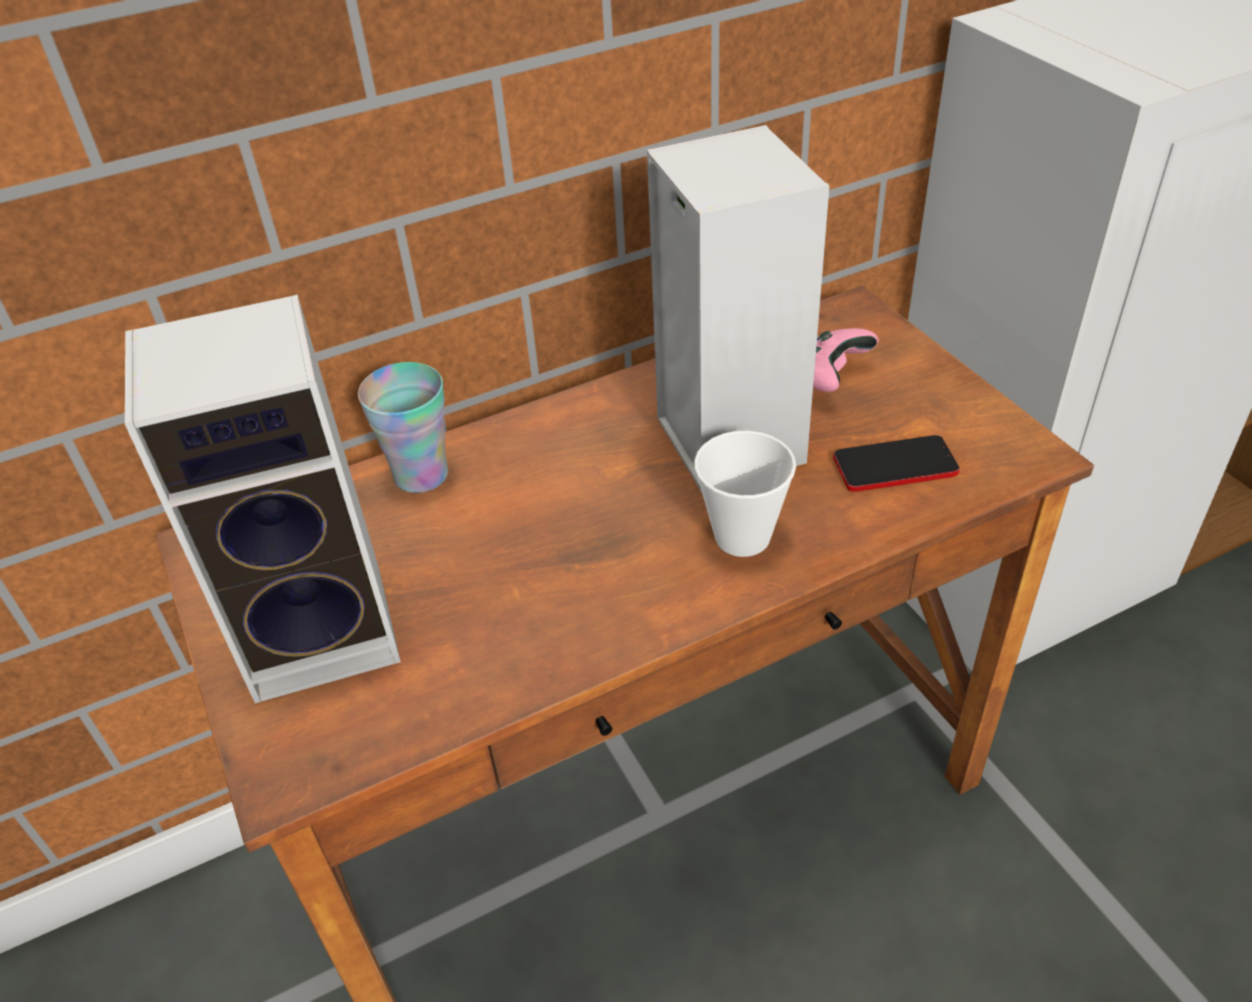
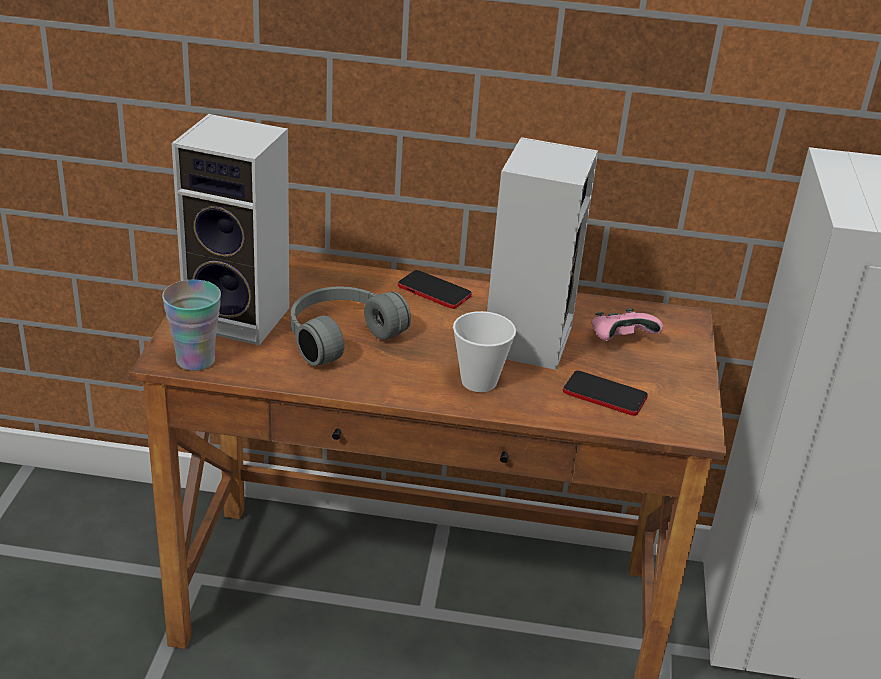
camera: 30 degrees right, 10 degrees down
cup [358,362,448,493] -> cup moved to [162,280,221,371]
none -> grey headphones [291,287,411,366]
none -> phone [398,270,472,309]

